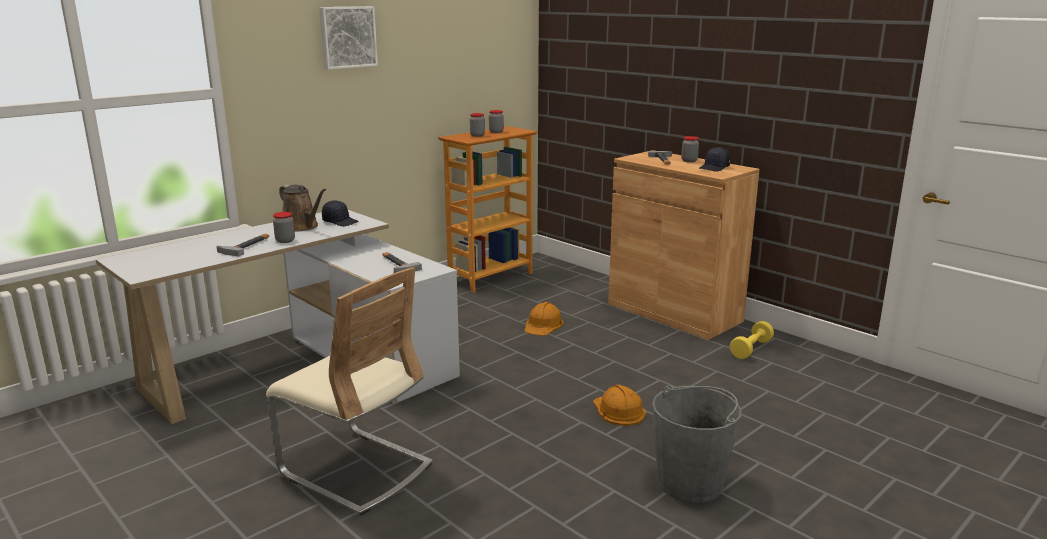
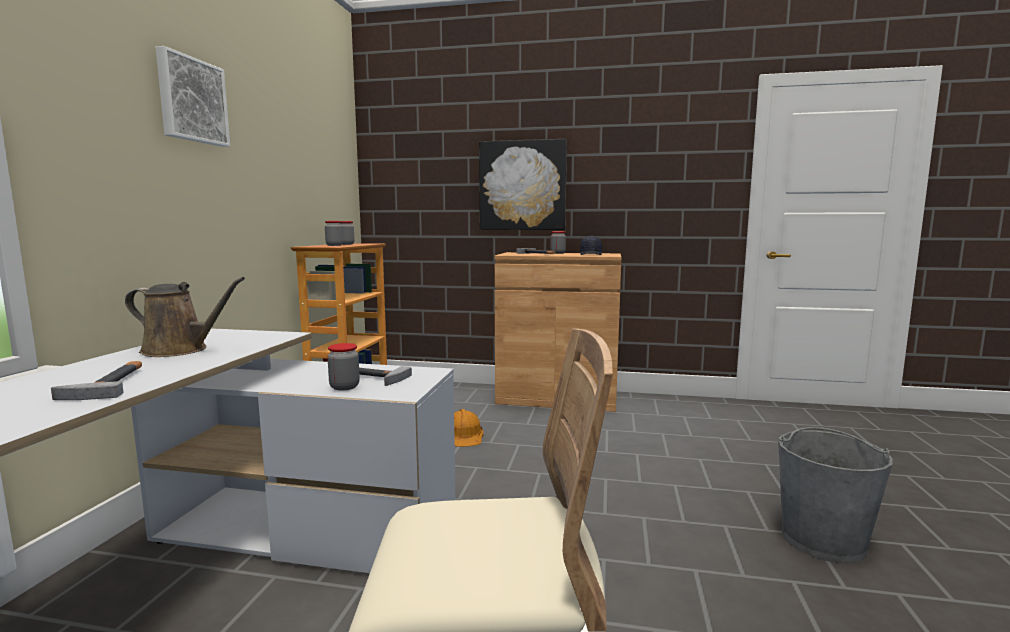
camera: 35 degrees left, 10 degrees down
jar [273,212,295,243] -> jar moved to [327,343,360,391]
black cap [322,200,359,226] -> none
orange hard hat [593,385,646,426] -> none
yellow dumbbell [730,321,774,359] -> none
none -> picture [479,139,567,230]

